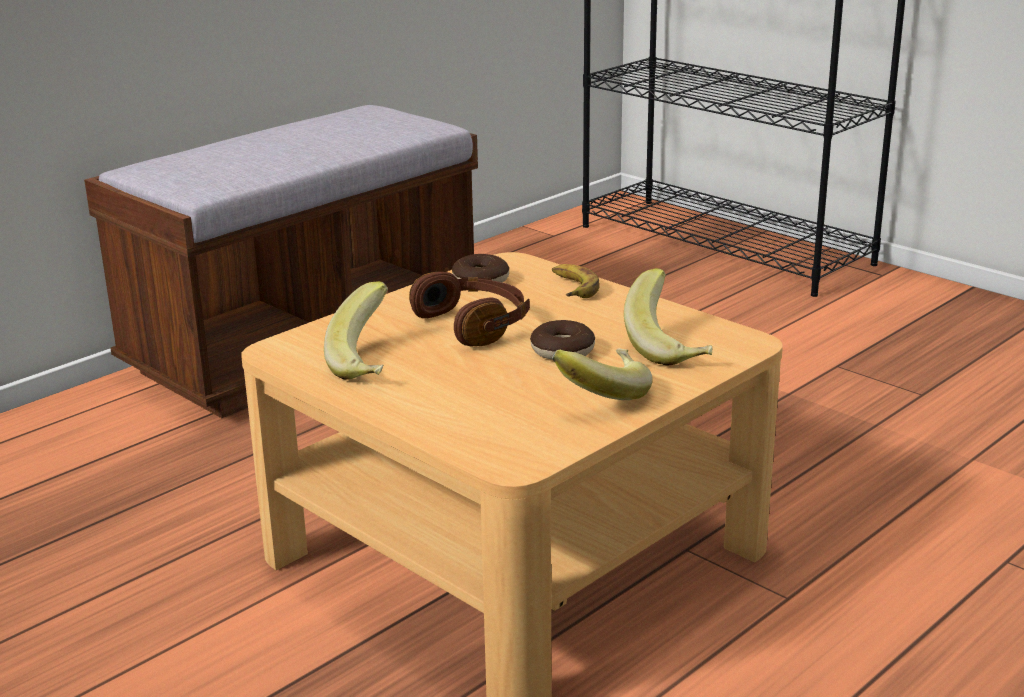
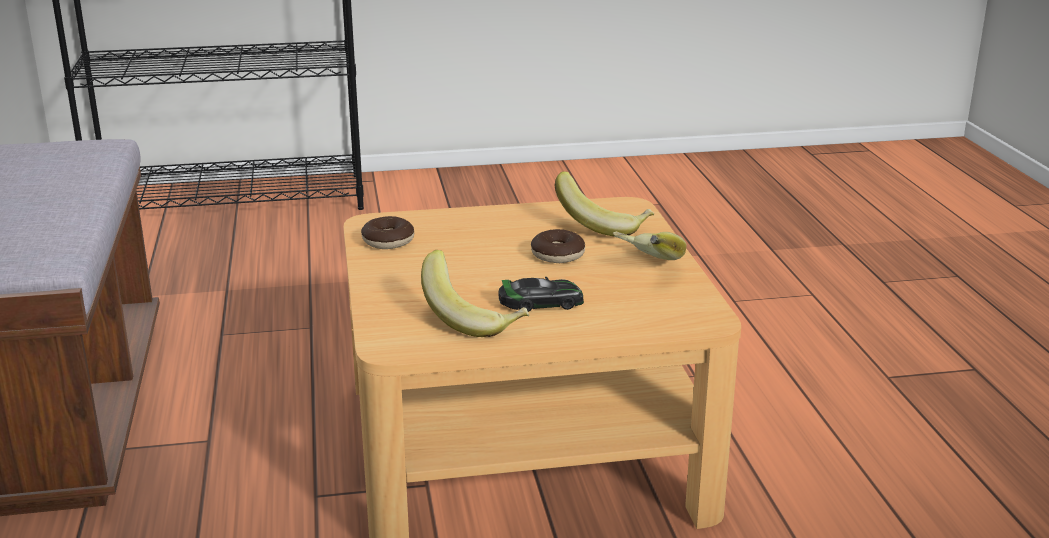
camera: 55 degrees left, 0 degrees up
brown headphones [409,272,530,346] -> none
banana [552,264,600,298] -> none
none -> toy car [499,277,584,312]

